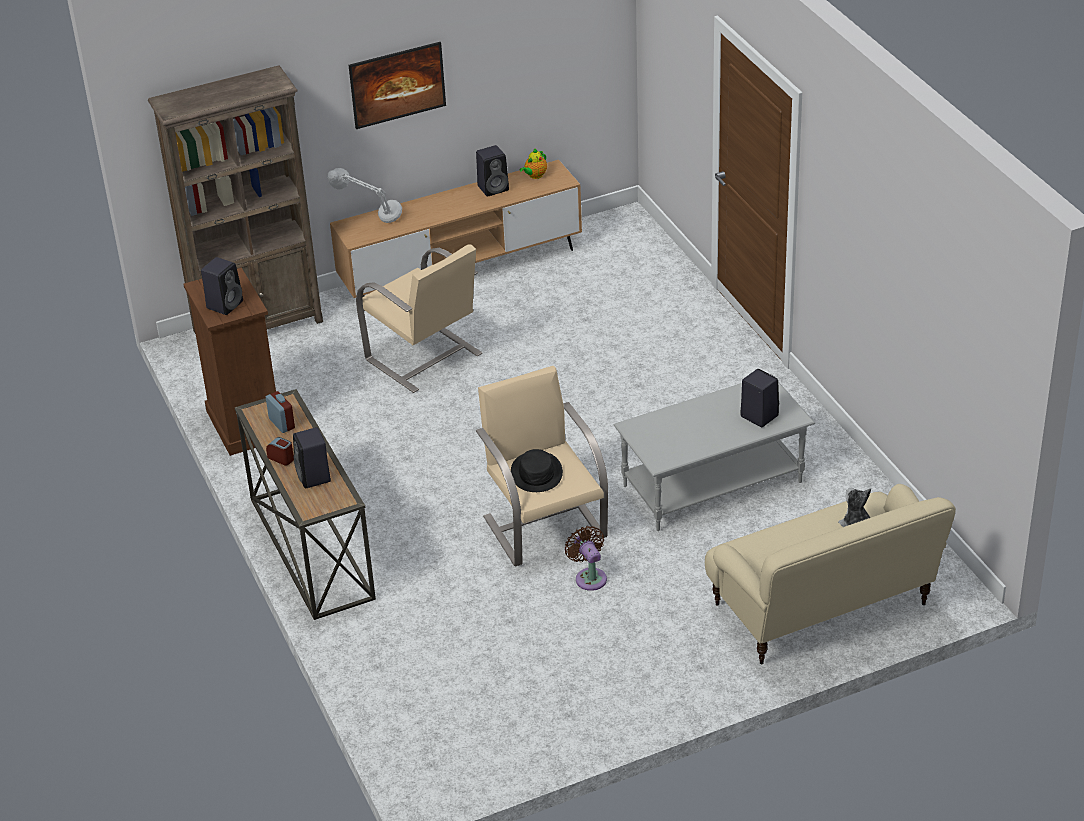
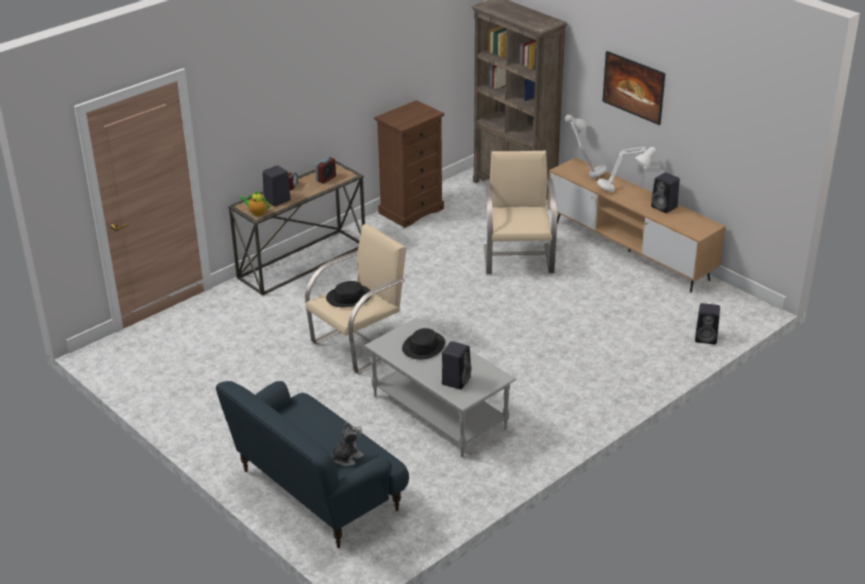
camera: 70 degrees right, 5 degrees down
black speaker [201,257,243,315] -> black speaker moved to [695,303,720,344]
beige armchair [356,244,482,393] -> beige armchair turned 150 degrees clockwise [484,151,557,274]
teapot [520,148,547,179] -> teapot moved to [240,191,270,216]
brown fan [565,526,607,591] -> none
beige sofa [705,484,956,665] -> blue sofa [216,381,409,548]
none -> black hat [402,328,445,360]
none -> white table lamp [597,146,656,192]

